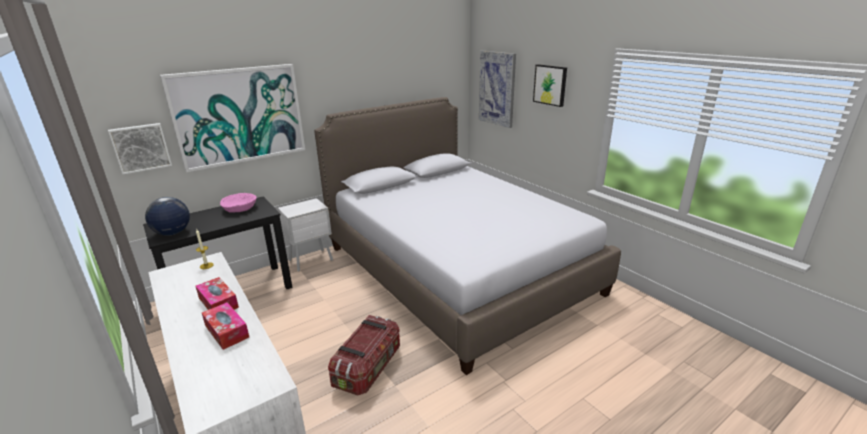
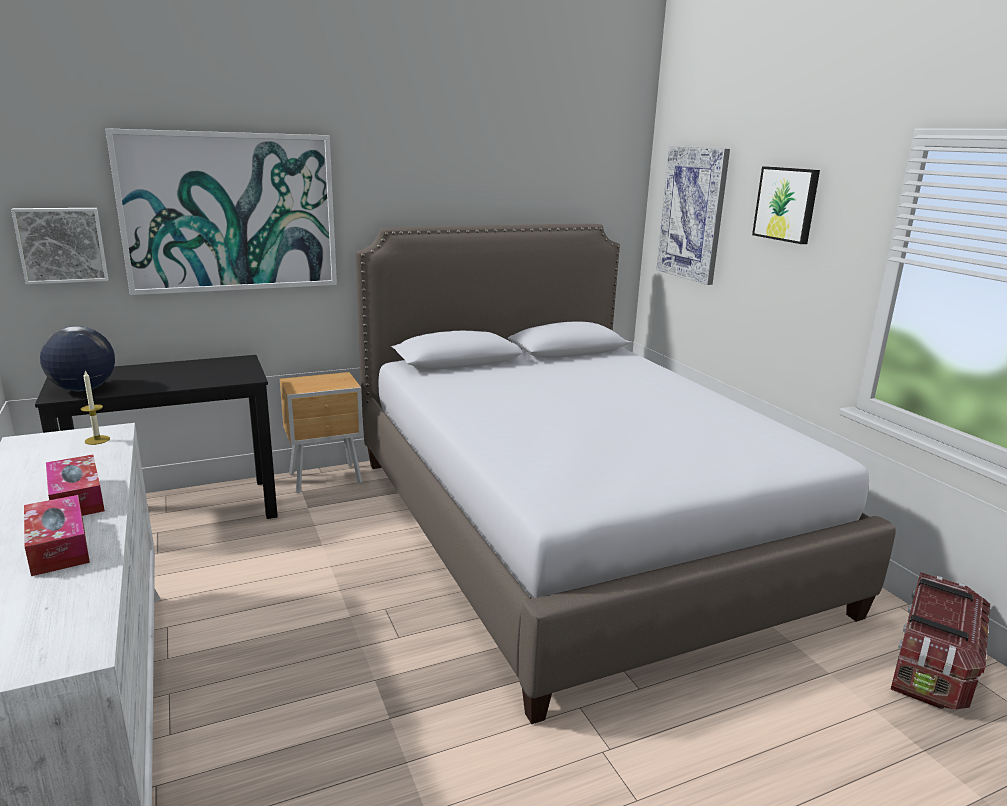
camera: 10 degrees right, 5 degrees down
pink bowl [220,193,257,213] -> none
white nightstand [278,198,333,272] -> brown nightstand [280,372,363,493]
storage box [328,315,400,396] -> storage box moved to [890,572,990,710]

